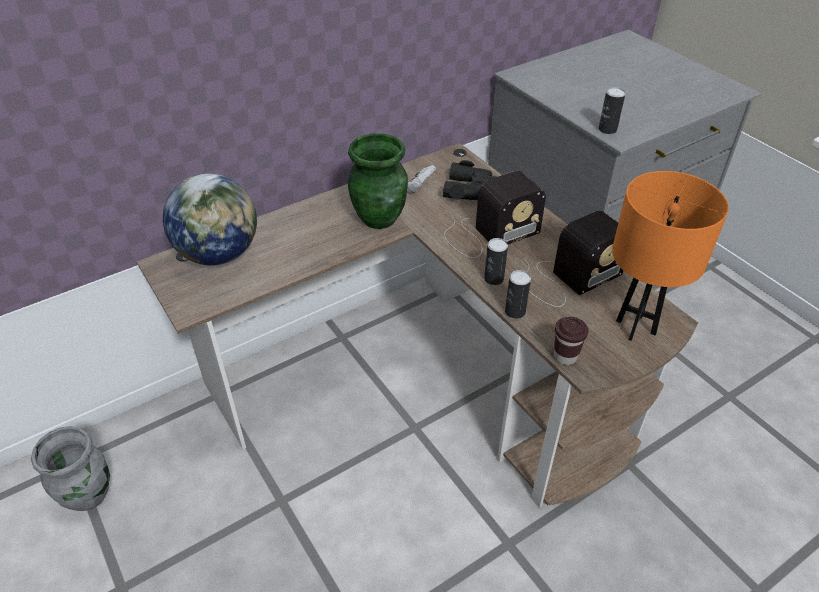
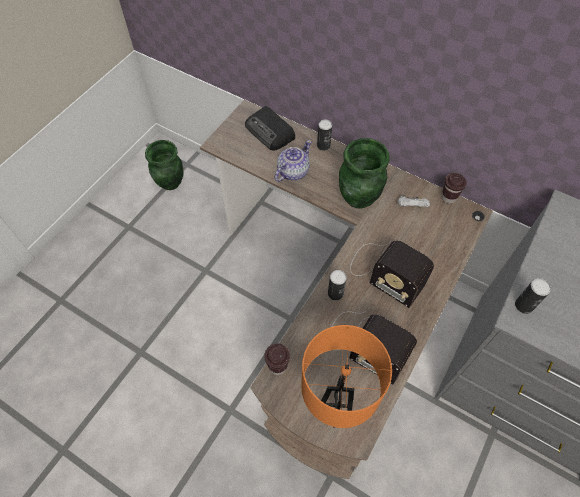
camera: 65 degrees right, 15 degrees up
grey vase [31,426,110,511] -> green vase [145,140,183,190]
globe [163,173,257,265] -> radio [245,106,295,151]
black binoculars [443,160,496,200] -> none
can [505,270,531,319] -> can moved to [317,119,332,151]
none -> teapot [275,140,312,182]
none -> brown cup [442,173,467,204]

